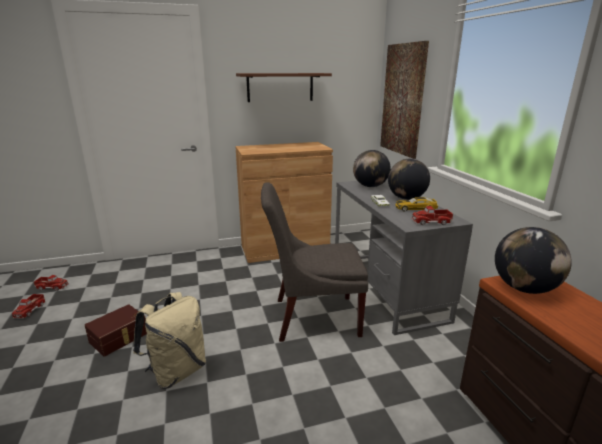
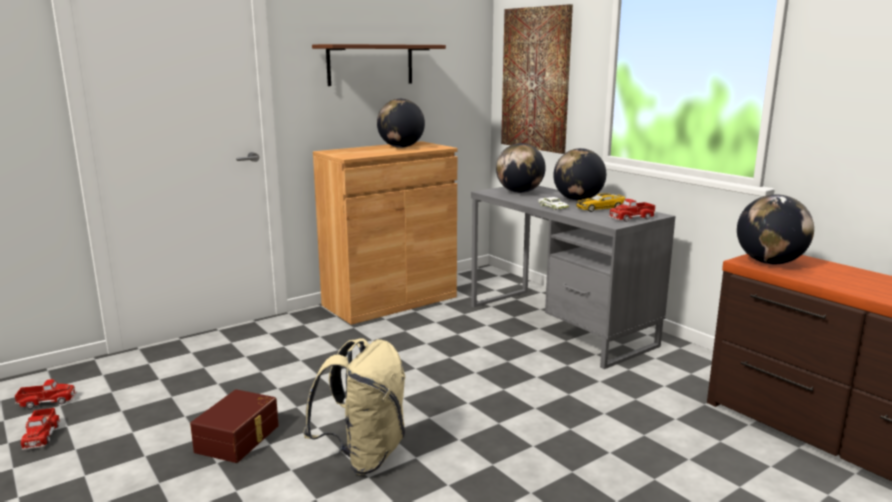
camera: 20 degrees left, 5 degrees down
grey chair [261,182,368,342] -> none
none -> globe [377,99,425,148]

